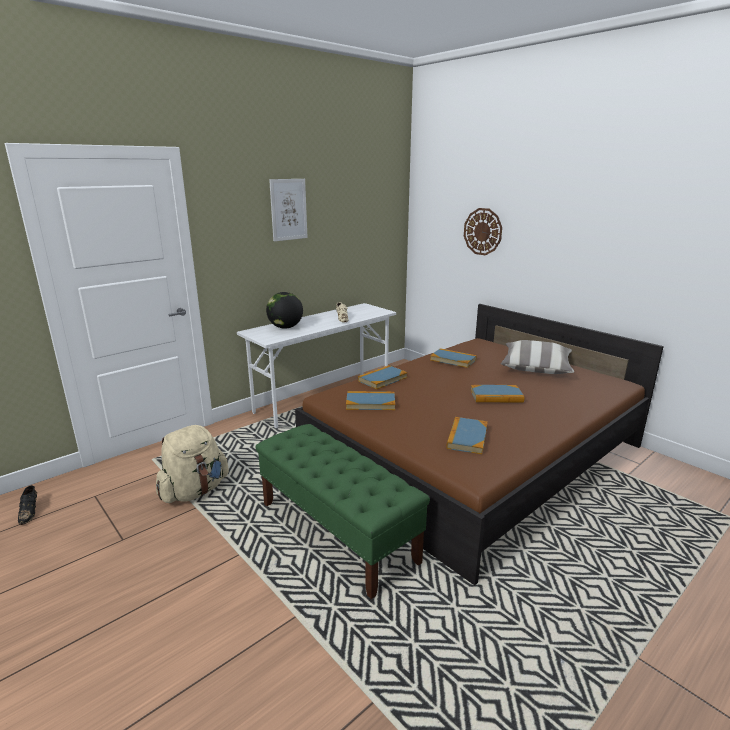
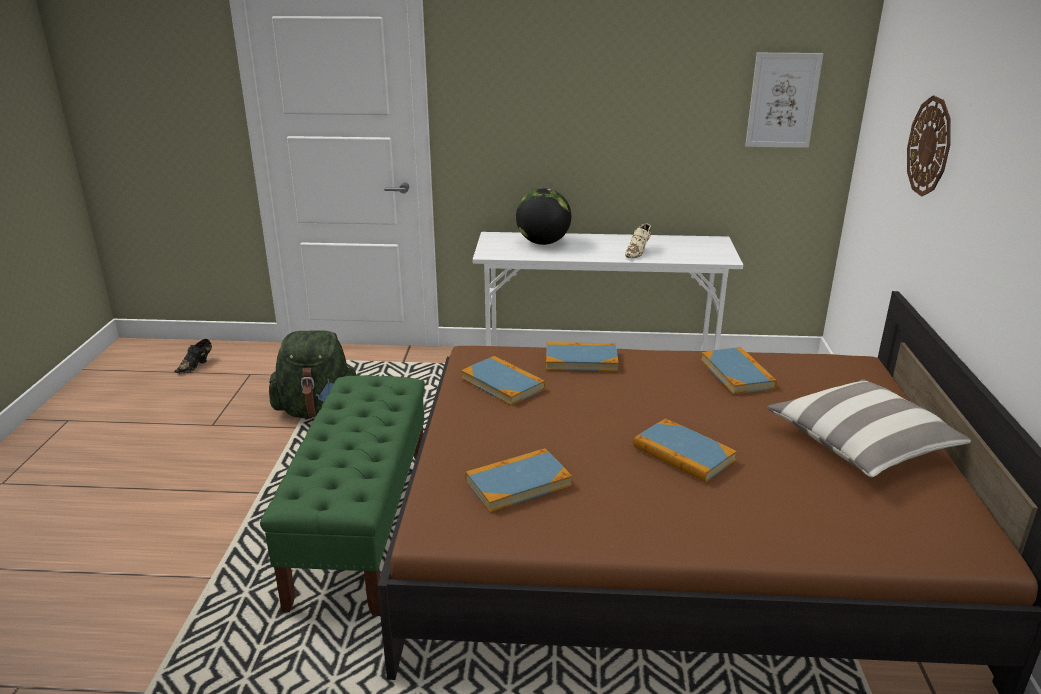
camera: 45 degrees right, 5 degrees up
beige backpack [156,425,229,503] -> green backpack [269,331,357,419]
picture [269,179,308,241] -> picture moved to [745,53,823,148]

